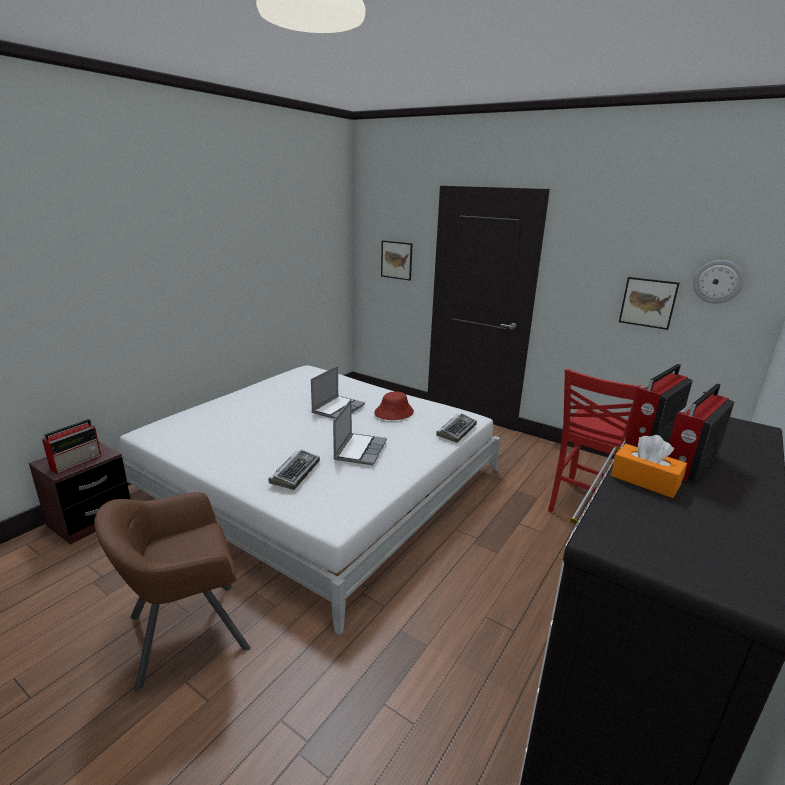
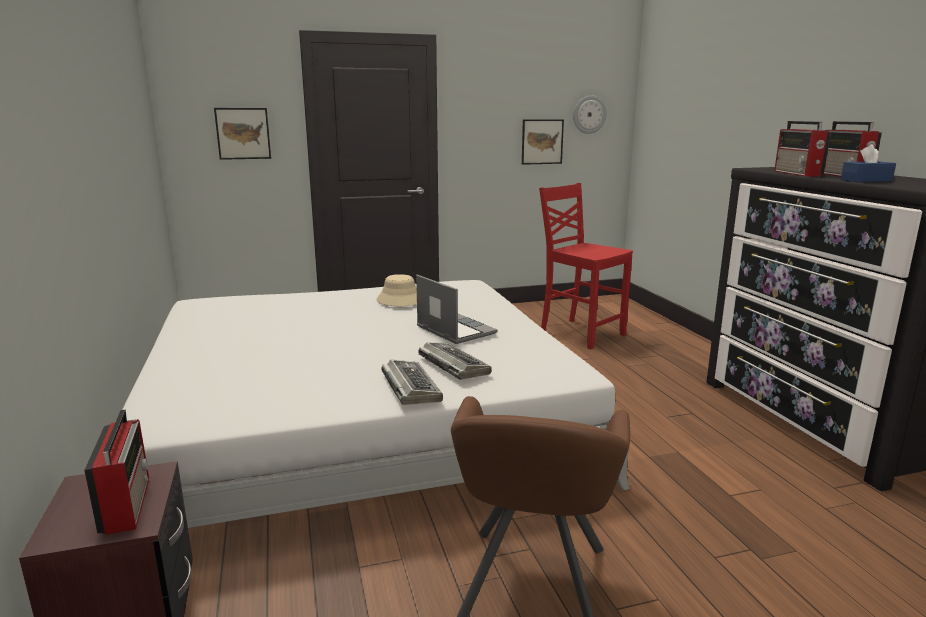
camera: 50 degrees left, 5 degrees down
laptop [311,366,365,419] -> none
red hat [374,392,414,420] -> beige hat [376,274,417,306]
keyboard [436,413,477,443] -> keyboard moved to [381,360,443,405]
red chair [548,368,642,513] -> red chair turned 150 degrees clockwise [539,183,633,349]
orange tissue box [611,435,687,498] -> blue tissue box [841,144,896,182]

